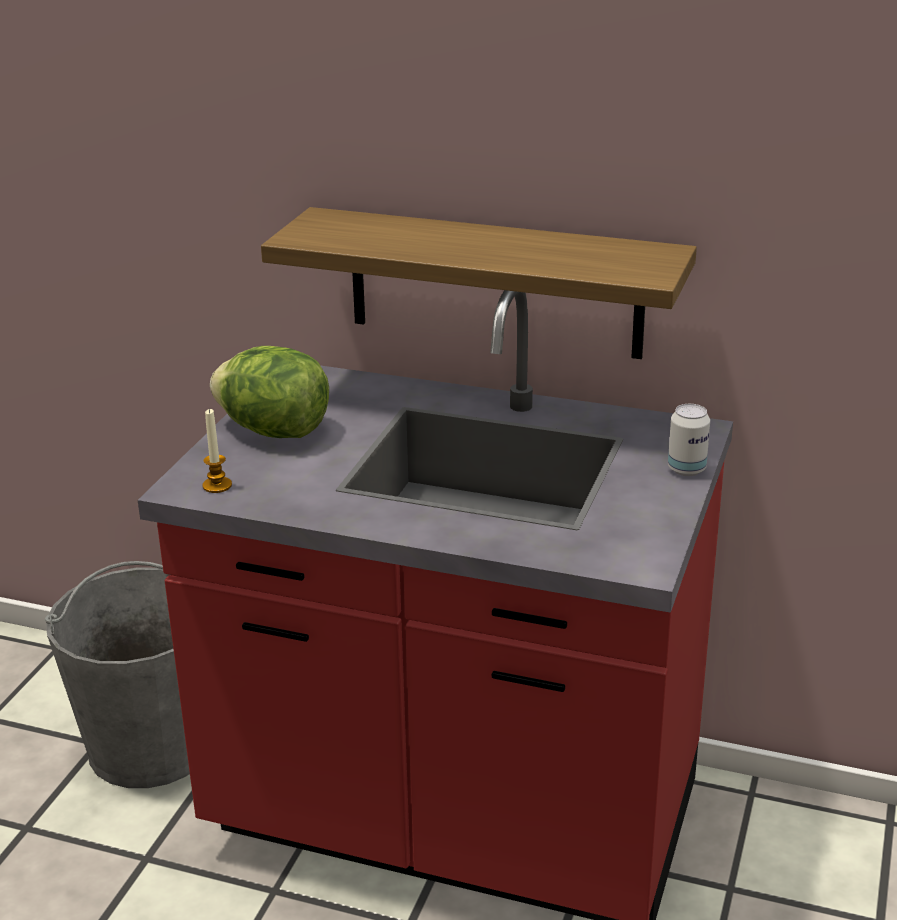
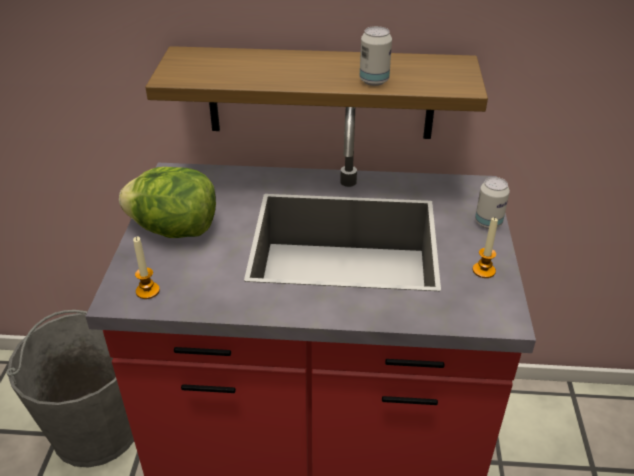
camera: 15 degrees left, 10 degrees up
none -> can [360,26,392,86]
none -> candle [473,218,498,278]

